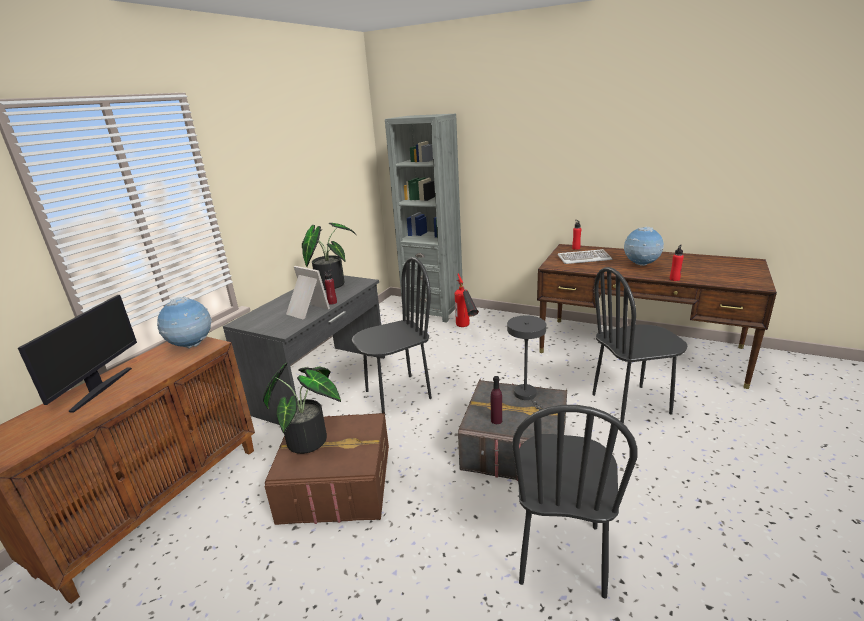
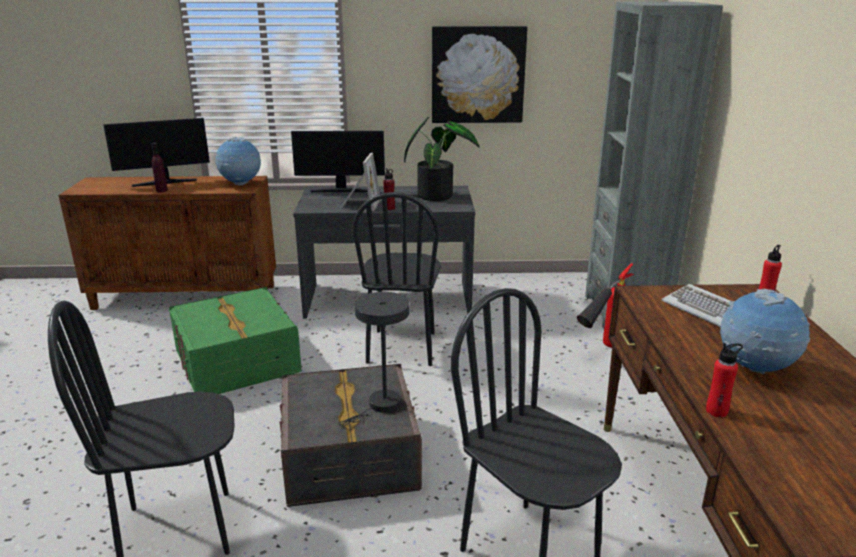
camera: 60 degrees right, 0 degrees up
potted plant [263,363,341,454] -> none
brown storage box [264,411,389,525] -> green storage box [169,287,302,394]
black chair [352,257,432,413] -> black chair turned 60 degrees clockwise [352,192,441,366]
purple bottle [491,376,502,424] -> purple bottle moved to [151,143,168,192]
none -> monitor [291,131,385,192]
none -> picture [432,26,528,123]

